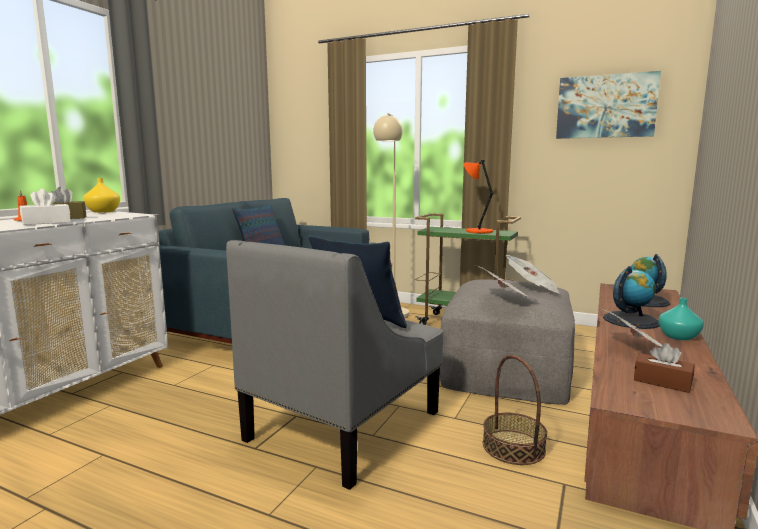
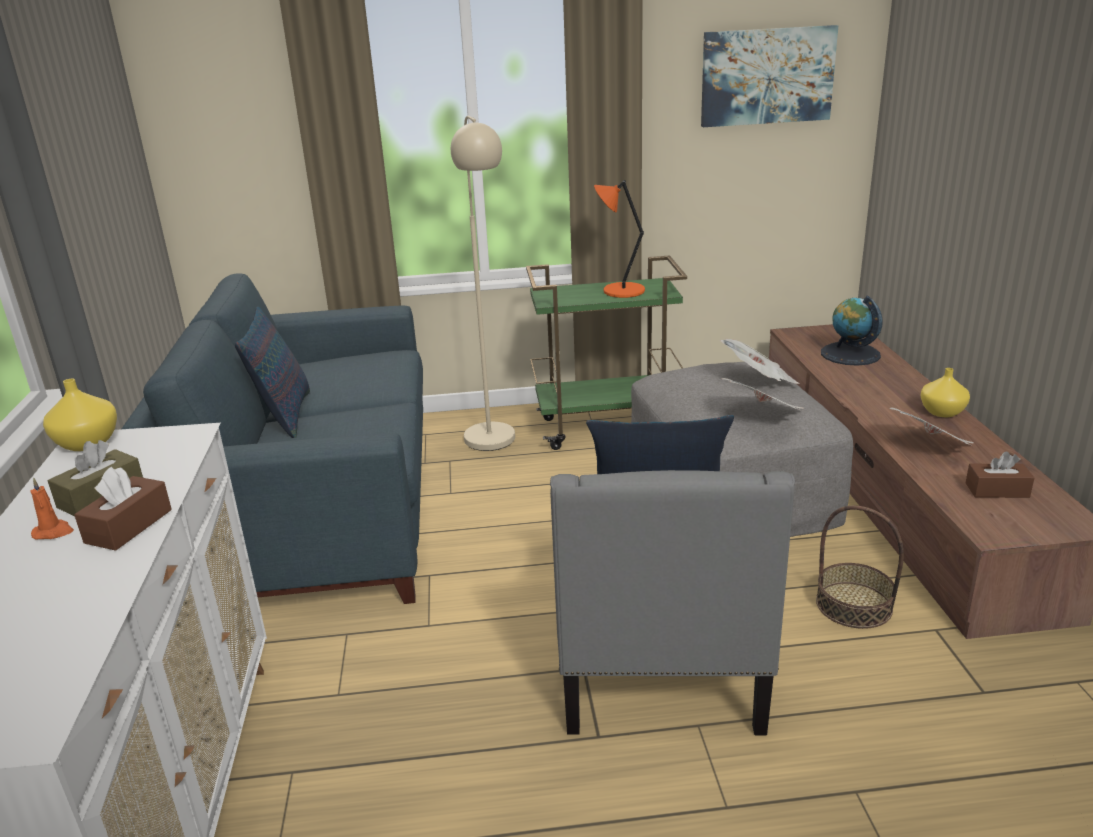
camera: 30 degrees left, 15 degrees up
white tissue box [20,189,71,225] -> brown tissue box [74,467,172,551]
globe [603,266,660,329] -> none
turquoise vase [659,298,704,340] -> yellow vase [921,368,970,417]

